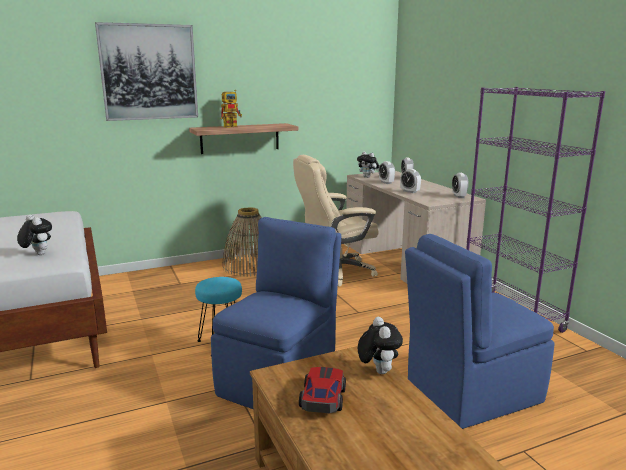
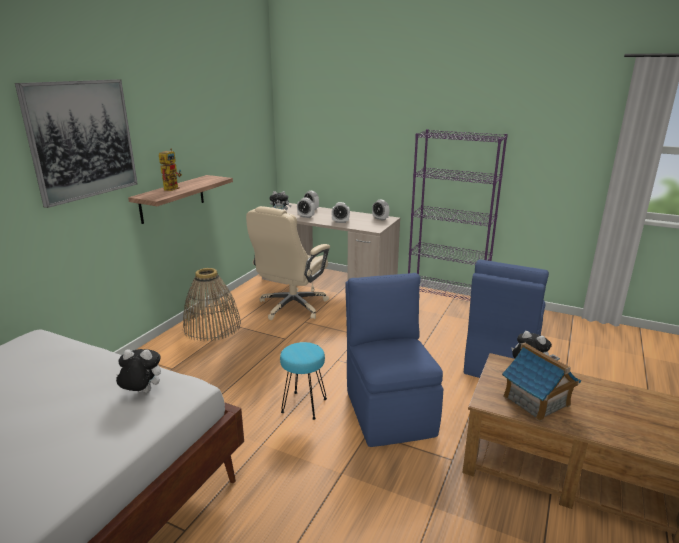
camera: 40 degrees left, 5 degrees up
toy car [299,367,346,413] -> toy house [502,343,581,421]

